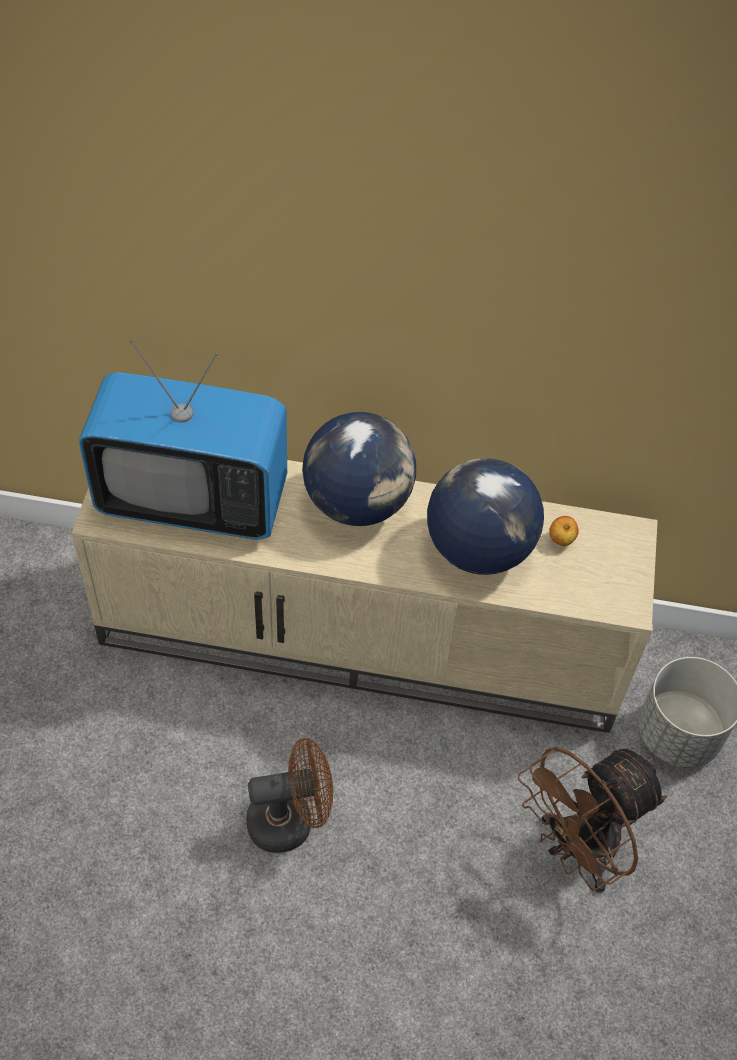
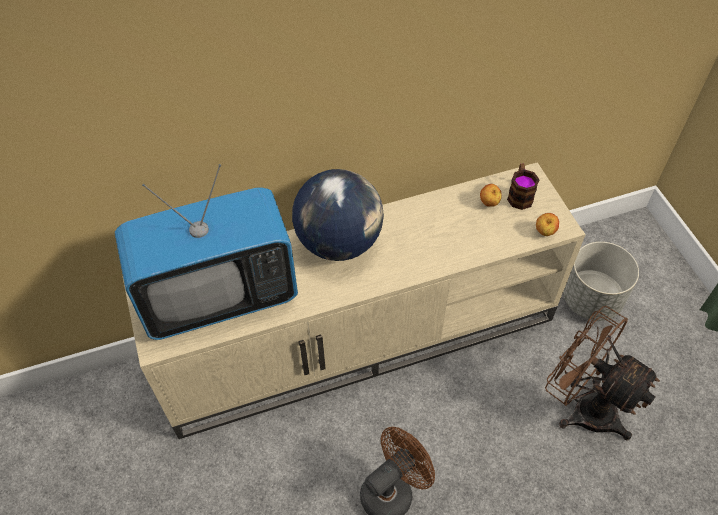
camera: 25 degrees left, 0 degrees up
globe [427,458,544,575] -> none
brown fan [518,747,667,893] -> brown fan turned 105 degrees clockwise [545,306,660,441]
none -> mug [507,163,540,210]
none -> apple [536,213,559,236]

